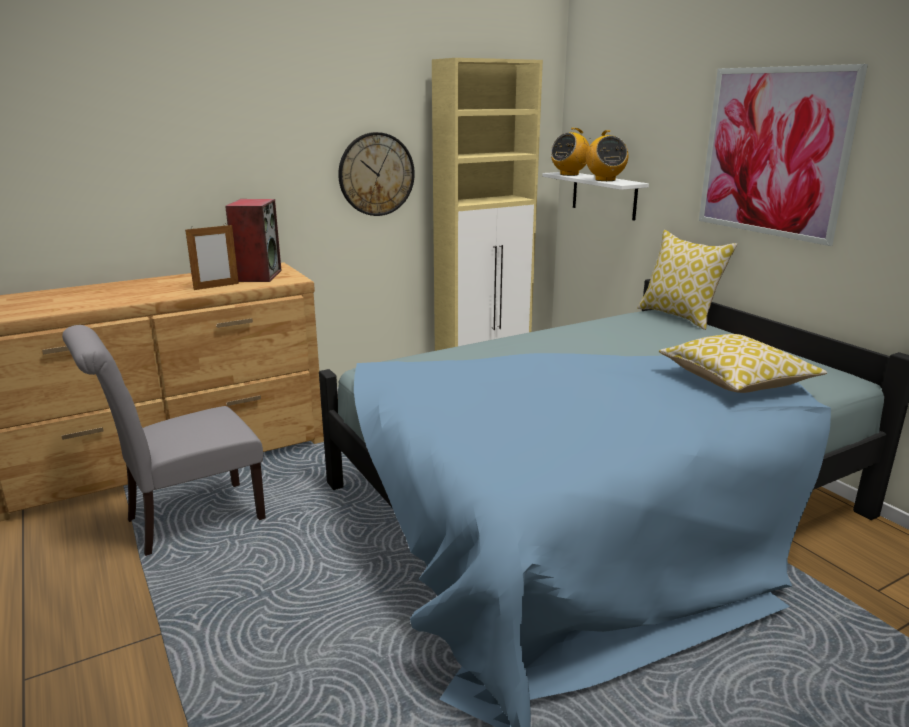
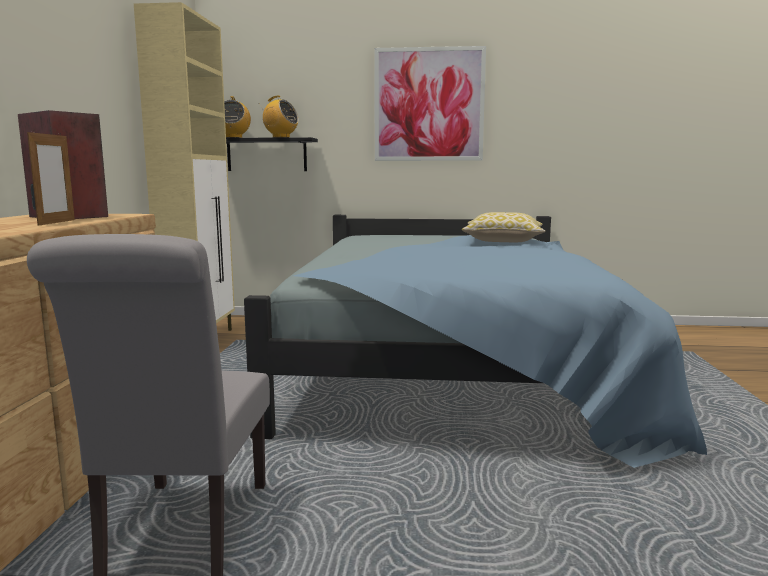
camera: 55 degrees left, 10 degrees down
wall clock [338,132,415,216] -> none
white shelf [542,172,649,221] -> black shelf [226,137,318,171]
pillow [637,230,737,330] -> none

